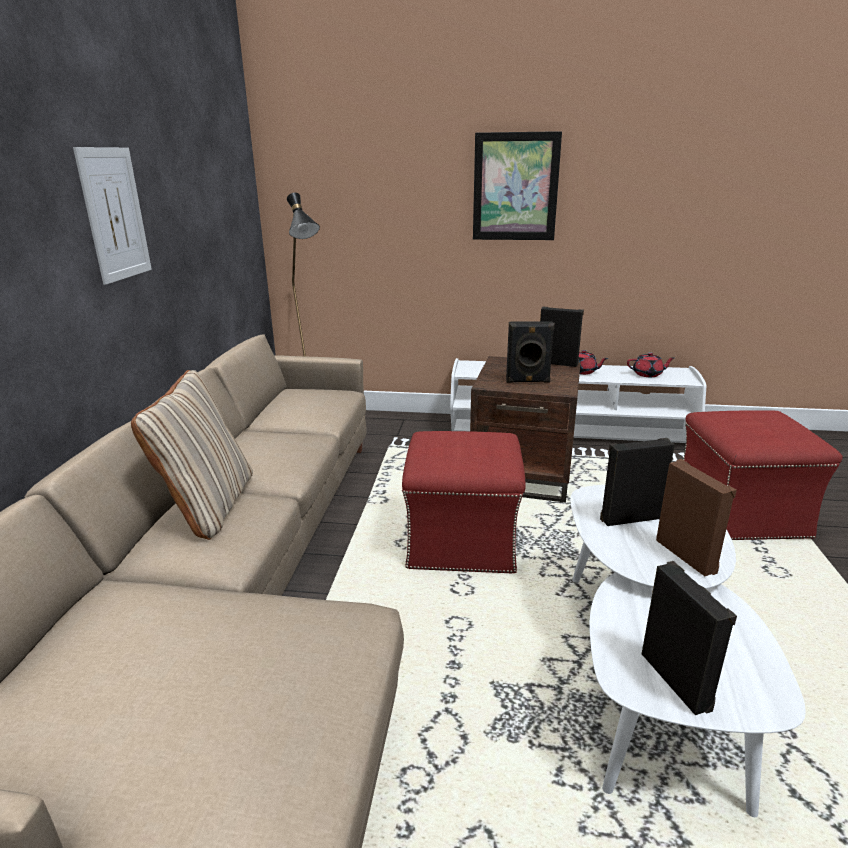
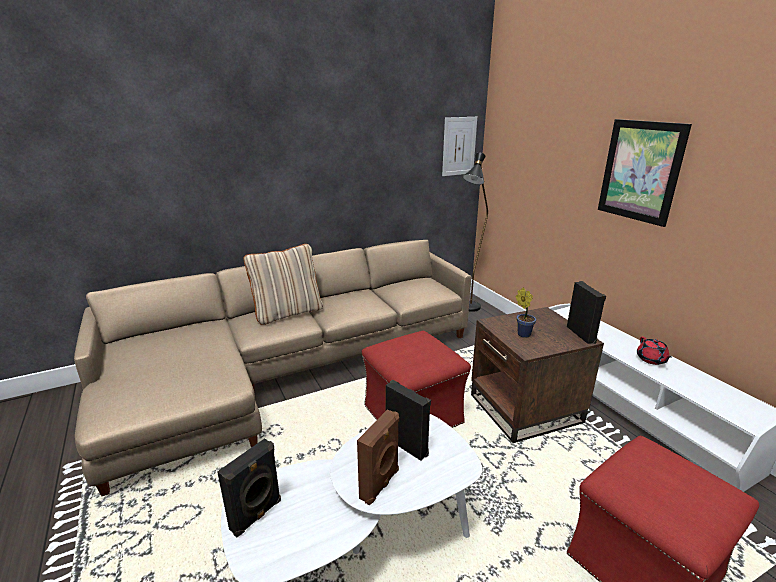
camera: 55 degrees right, 0 degrees up
picture [73,147,152,285] -> picture moved to [442,117,477,176]
black speaker [506,321,555,383] -> potted plant [516,288,536,338]
red teapot [627,352,674,377] -> none

